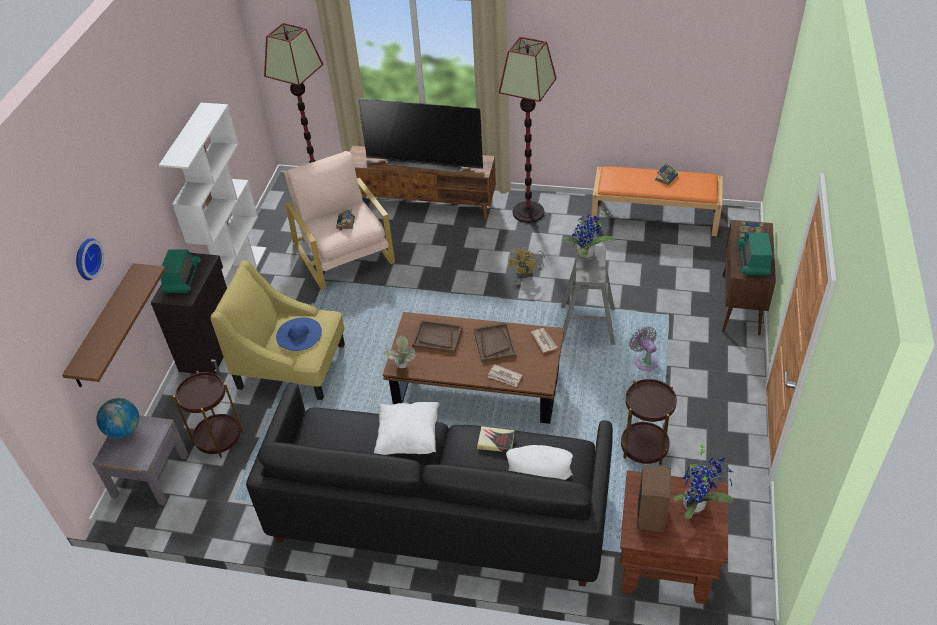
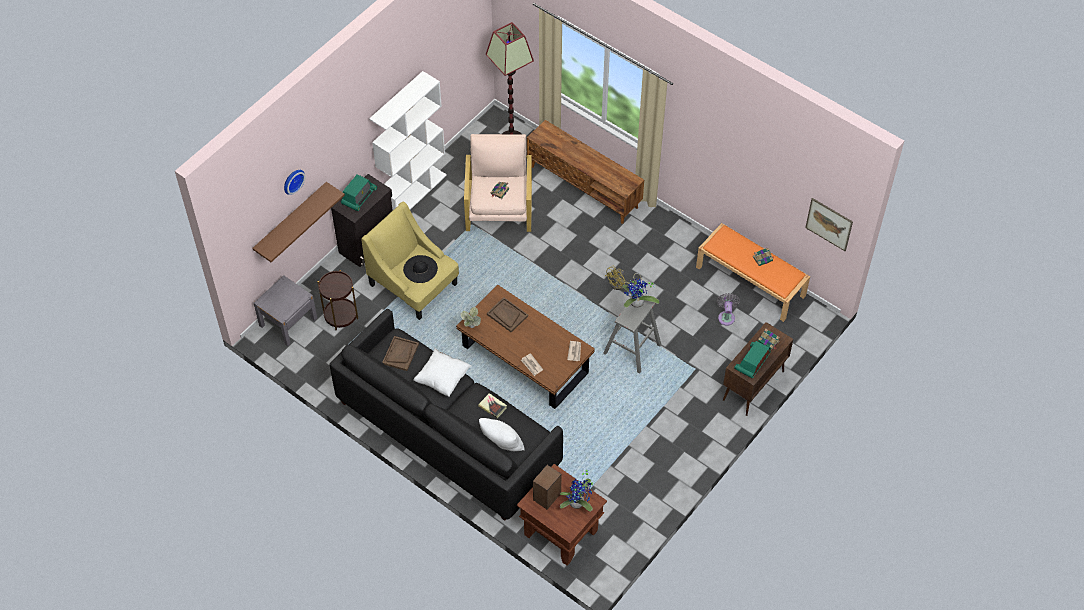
camera: 25 degrees right, 10 degrees up
globe [96,398,139,438] -> none
blue hat [276,318,322,351] -> black hat [403,255,438,283]
television [358,98,483,172] -> none
brown tray [474,323,516,363] -> brown tray moved to [382,336,419,371]
floor lamp [499,37,556,223] -> none
brown side table [621,379,677,465] -> none
grey fan [629,326,658,371] -> grey fan moved to [717,294,740,326]
none -> picture [805,198,853,251]

